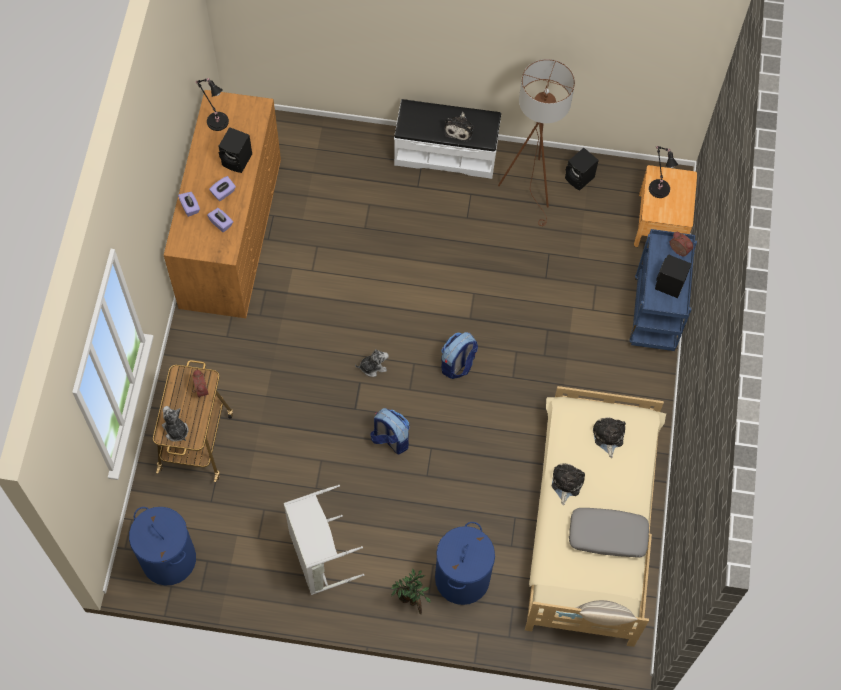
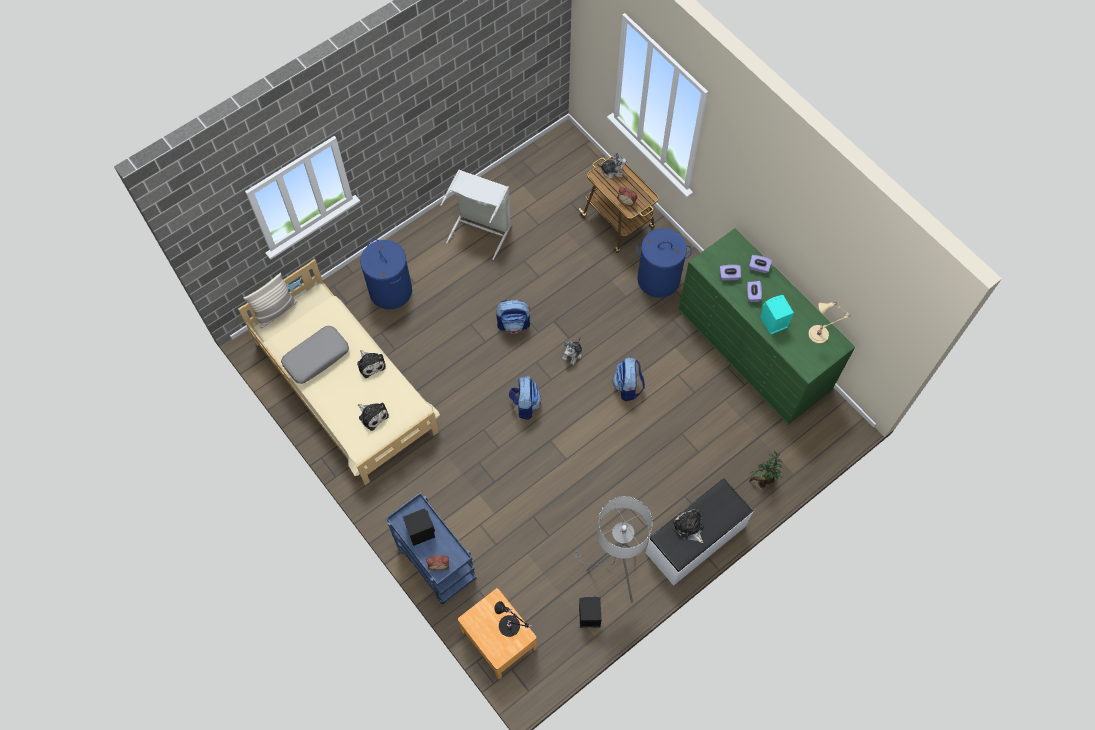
camera: 135 degrees right, 0 degrees up
blue laundry basket [129,507,196,585] -> blue laundry basket moved to [636,228,692,298]
brown dresser [164,90,281,318] -> green dresser [678,228,855,425]
black table lamp [195,78,229,131] -> beige table lamp [808,302,851,344]
black speaker [219,127,252,173] -> turquoise speaker [760,295,794,335]
potted plant [390,568,431,614] -> potted plant moved to [749,451,783,488]
brown floor lamp [498,59,575,226] -> grey floor lamp [574,496,652,603]
none -> backpack [613,357,645,401]

